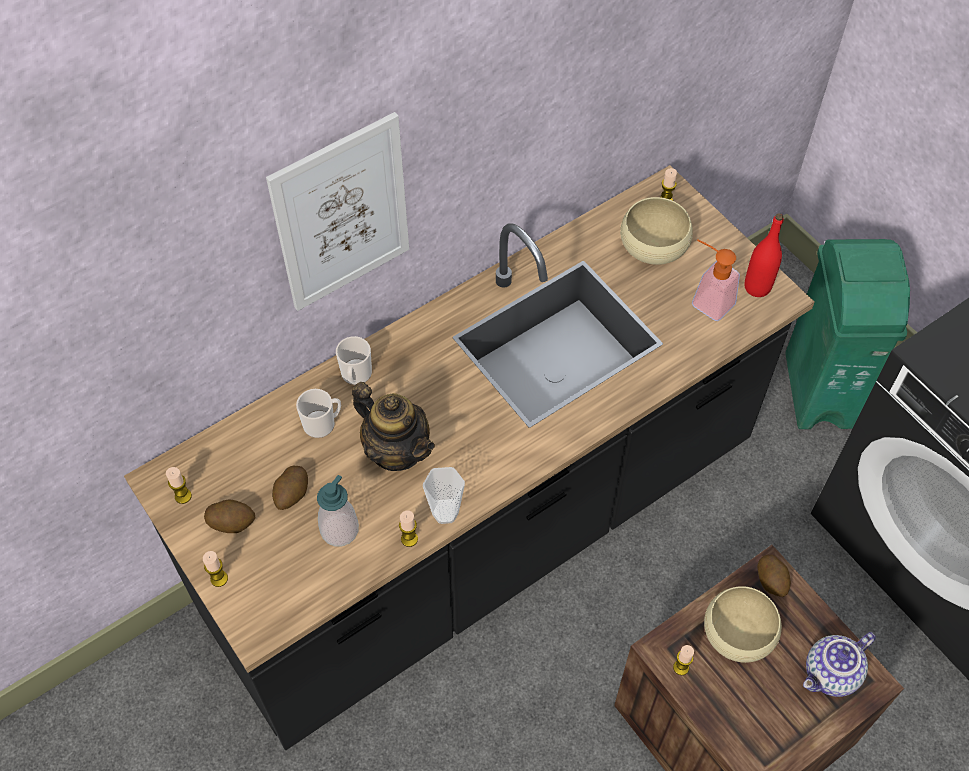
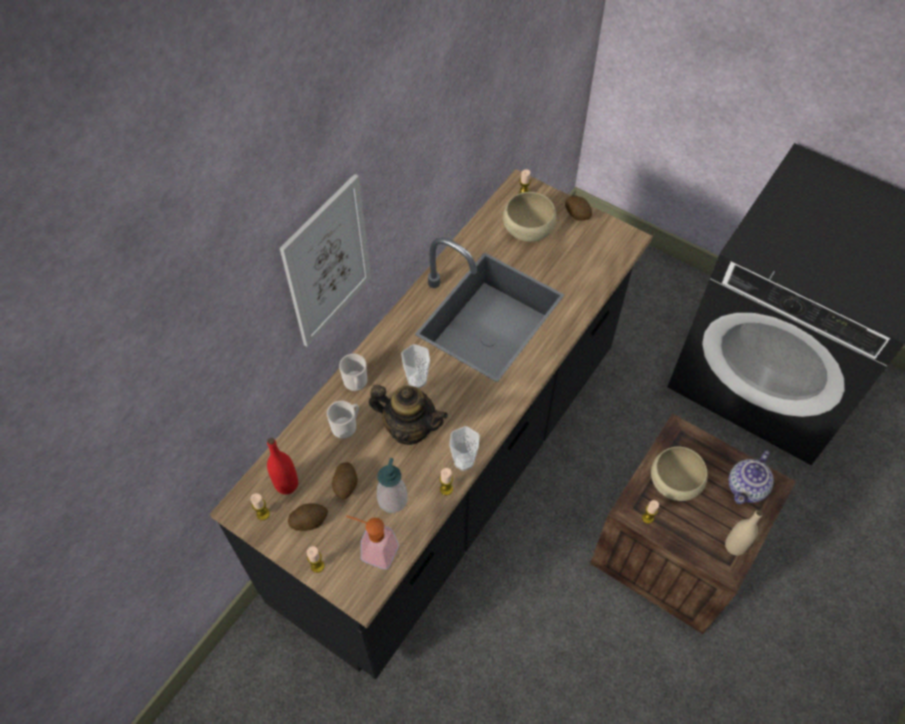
camera: 20 degrees left, 0 degrees up
soap dispenser [692,239,740,321] -> soap dispenser moved to [346,515,399,569]
red bottle [744,213,783,297] -> red bottle moved to [267,438,298,494]
potato [757,554,791,597] -> potato moved to [565,195,592,221]
green trash can [785,239,910,429] -> none
none -> cup [401,344,430,389]
none -> beige bottle [725,510,763,556]

